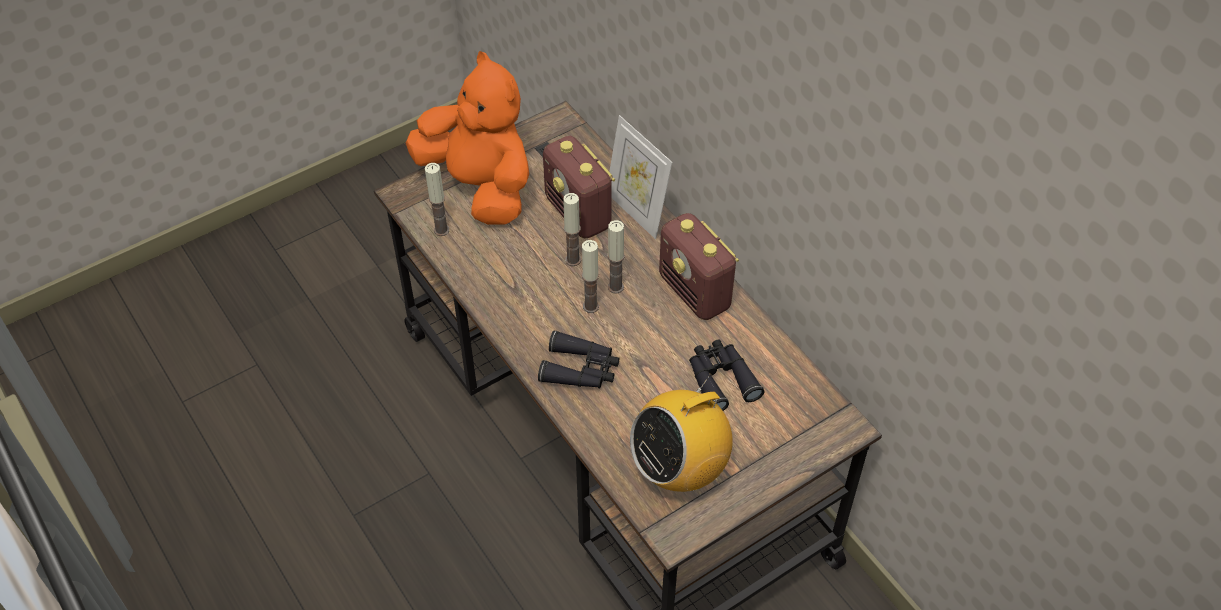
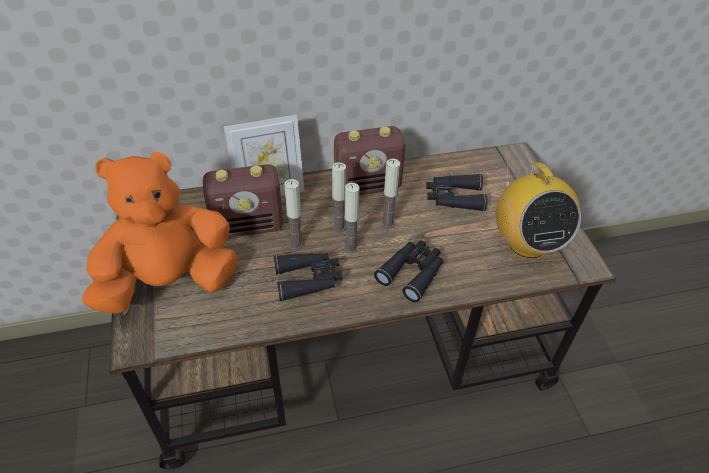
camera: 70 degrees left, 5 degrees down
candle [425,163,449,236] -> candle moved to [381,159,400,228]
none -> black binoculars [274,253,342,301]

